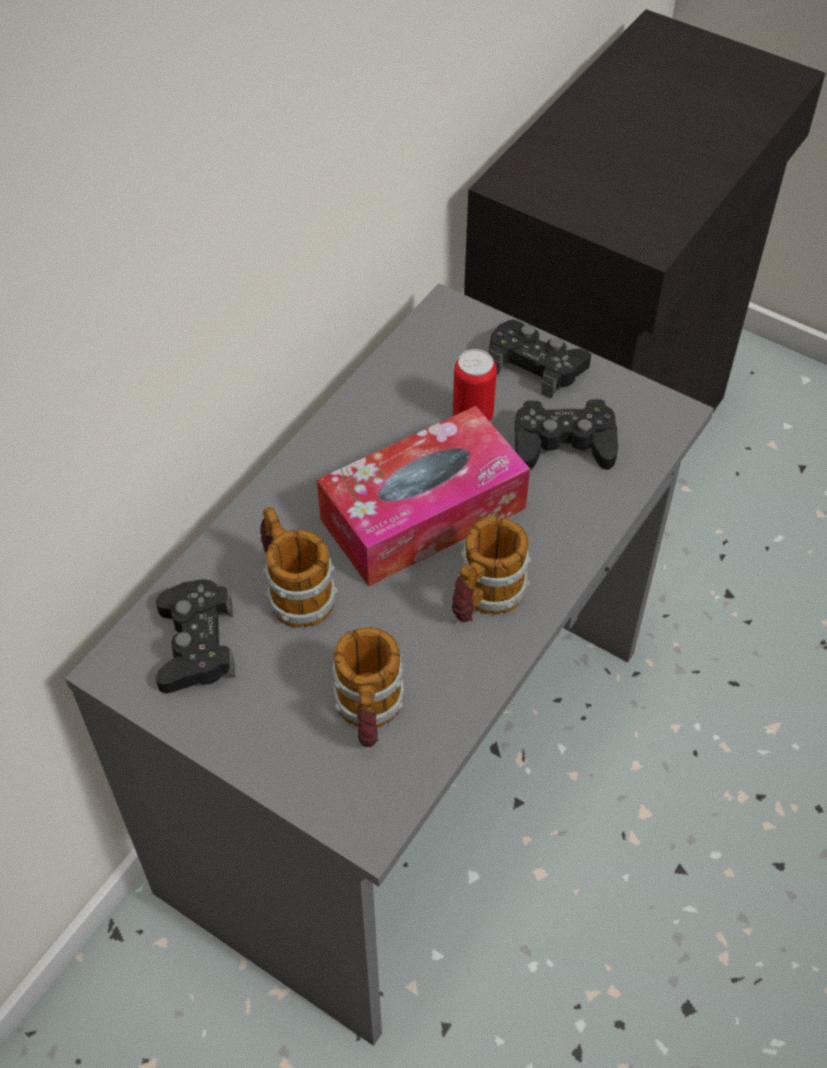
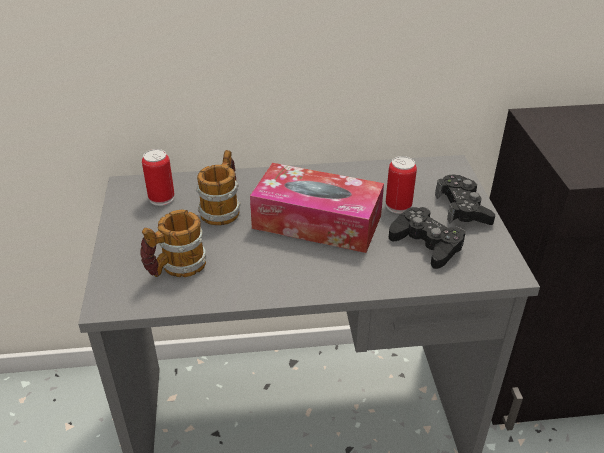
camera: 50 degrees right, 15 degrees down
black game controller [156,579,235,693] -> can [142,149,174,206]
mug [452,516,531,622] -> none

